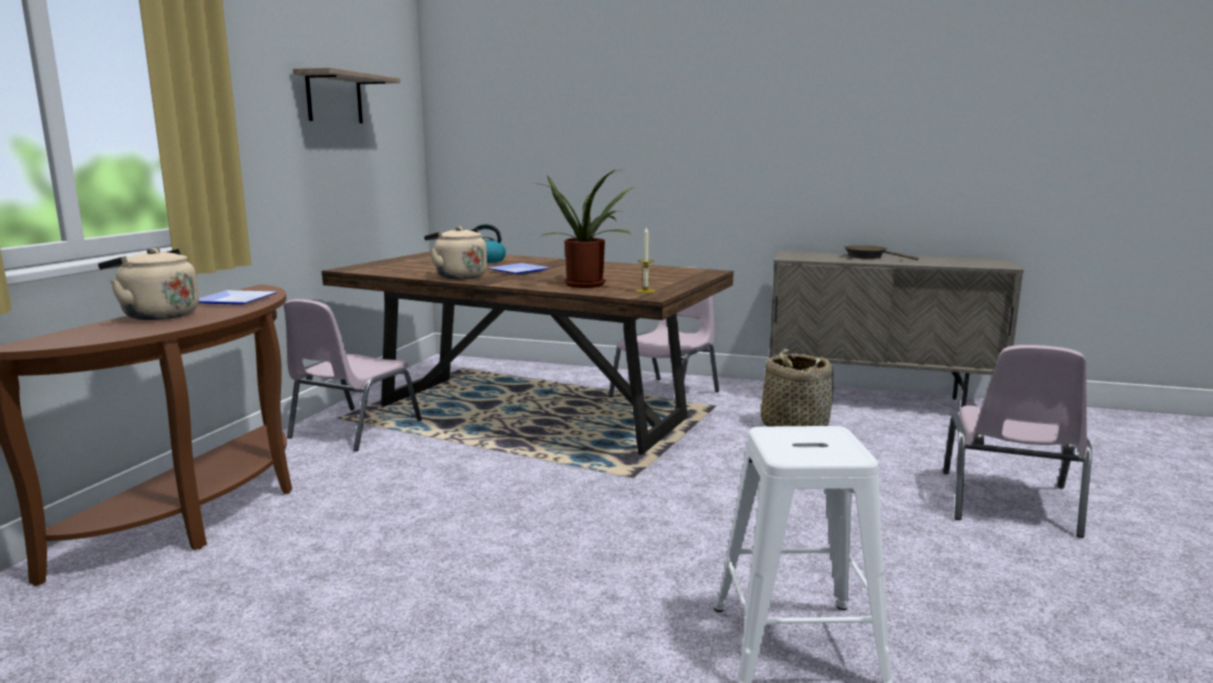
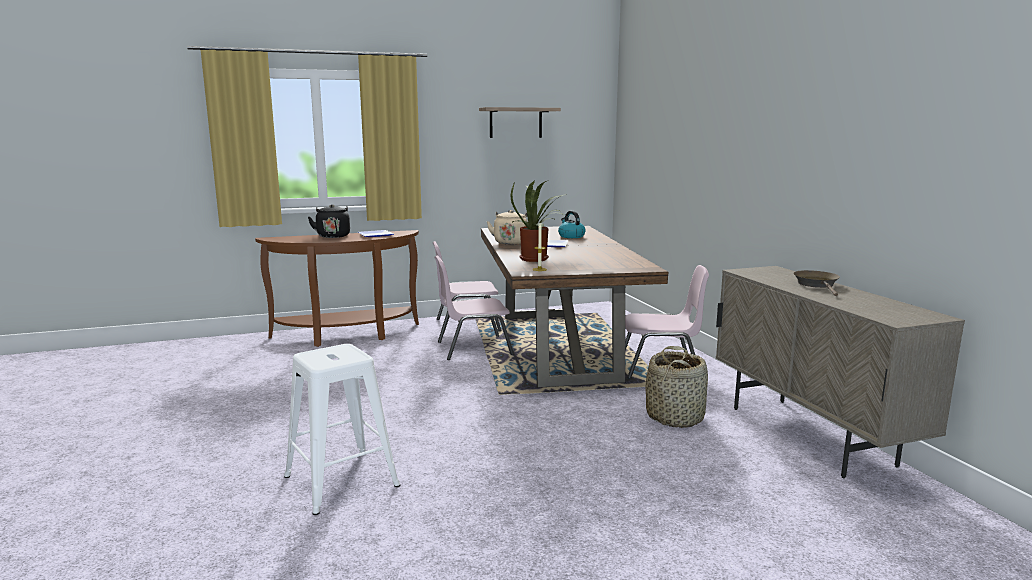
camera: 55 degrees right, 0 degrees up
beige kettle [98,248,199,320] -> black kettle [308,204,350,238]
pink chair [943,345,1092,538] -> pink chair moved to [434,255,514,360]

